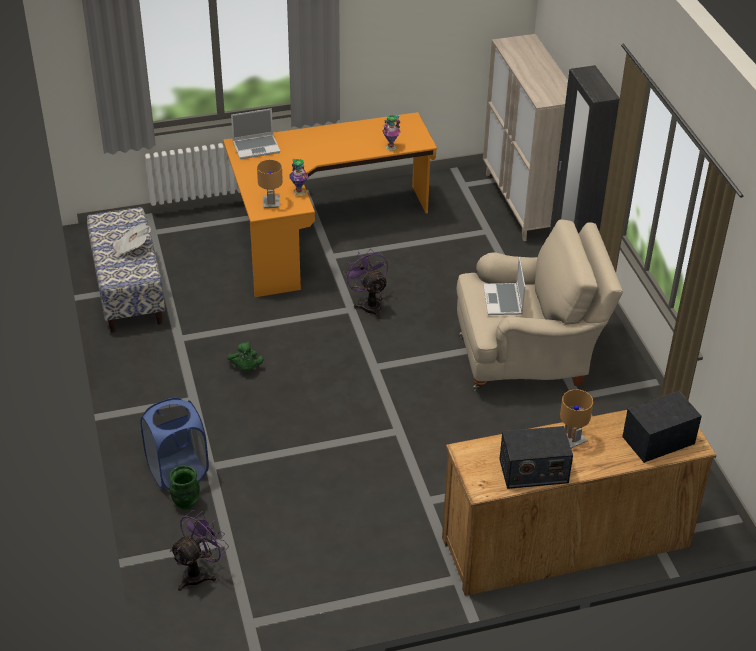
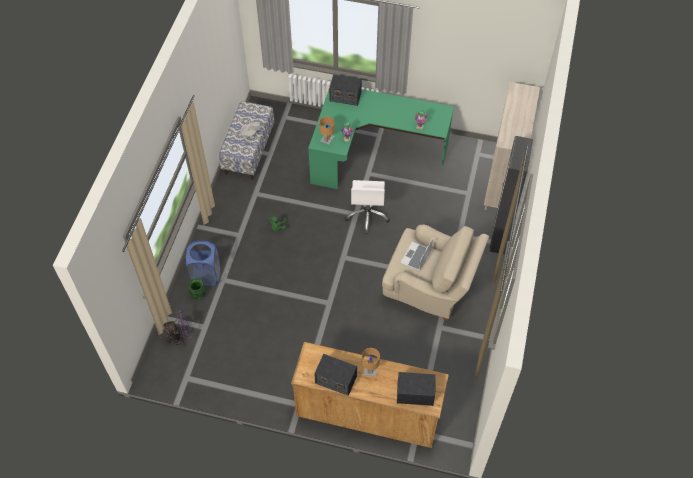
camera: 30 degrees right, 15 degrees up
orange desk [223,112,437,297] -> green desk [308,89,454,189]
laptop [231,108,280,159] -> radio [329,75,362,106]
purple fan [343,249,388,319] -> white office chair [345,180,390,234]

